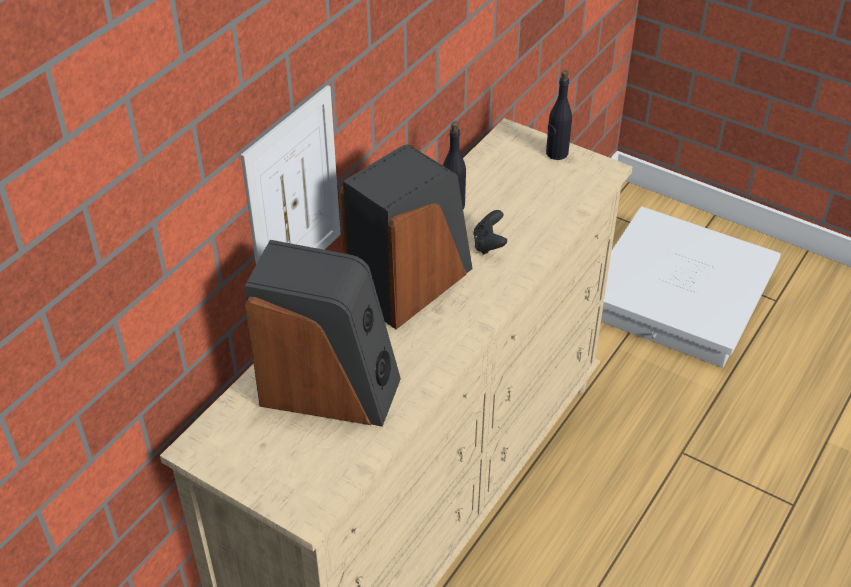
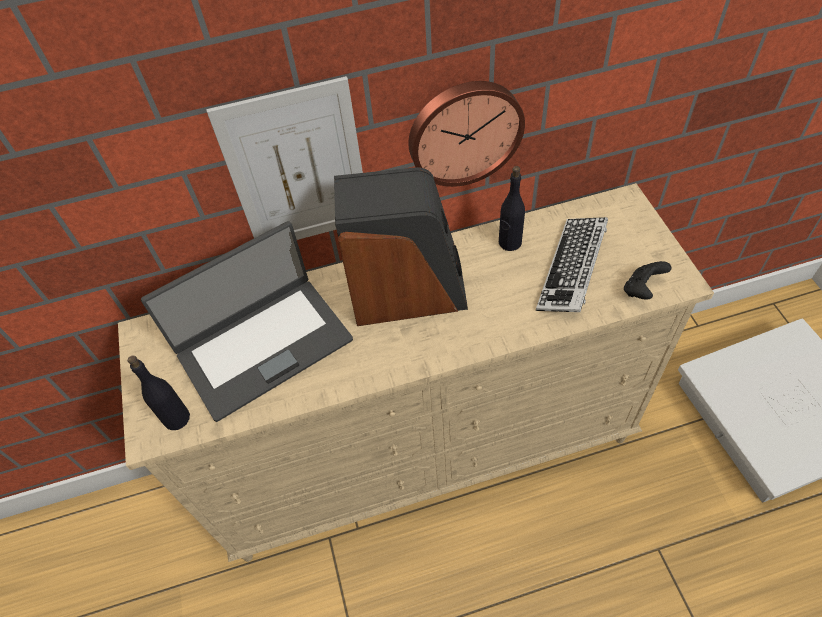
camera: 45 degrees right, 10 degrees up
speaker [245,240,401,427] -> laptop [141,221,353,422]
black game controller [473,210,507,255] -> black game controller moved to [624,261,672,300]
black bottle [546,70,572,160] -> black bottle moved to [128,356,190,430]
none -> wall clock [409,81,525,187]
none -> keyboard [536,217,608,312]

